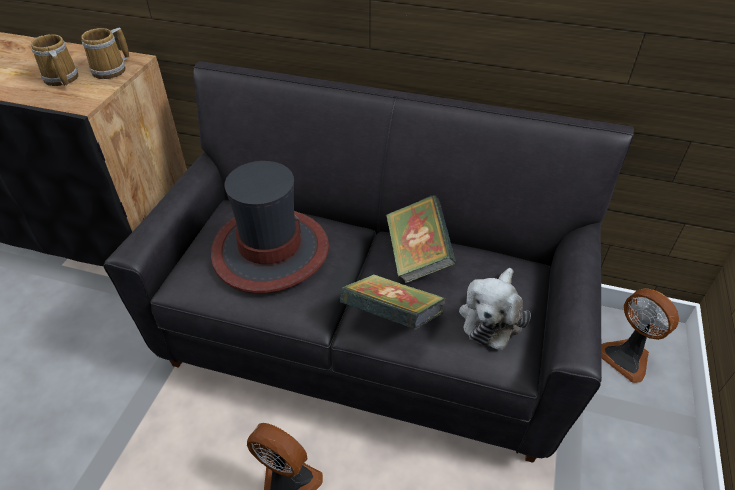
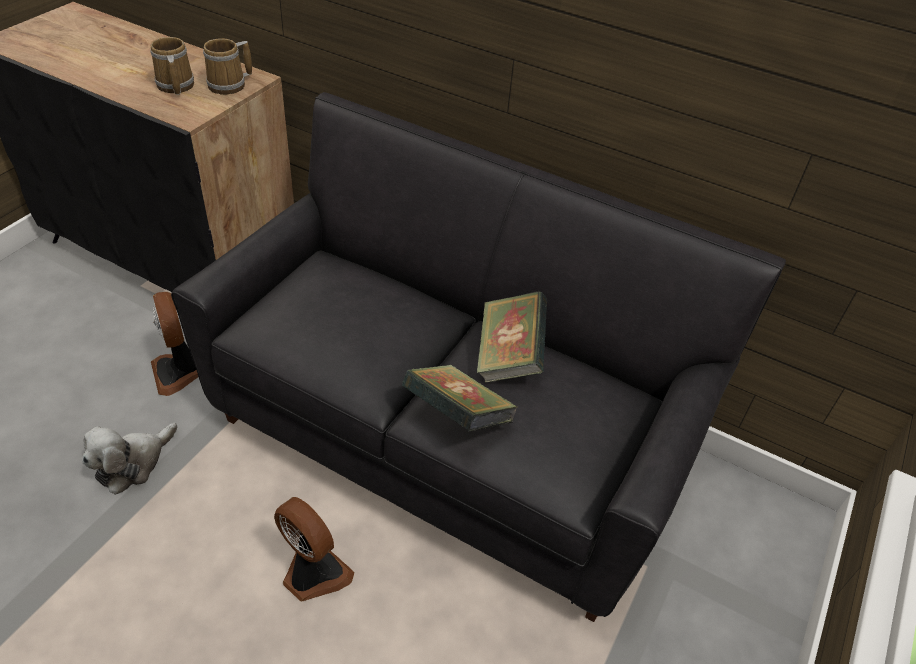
camera: 10 degrees right, 0 degrees up
hat [211,161,329,294] -> none
plush toy [459,268,531,350] -> plush toy moved to [82,423,178,495]
fan [601,288,679,383] -> fan moved to [151,292,198,396]

